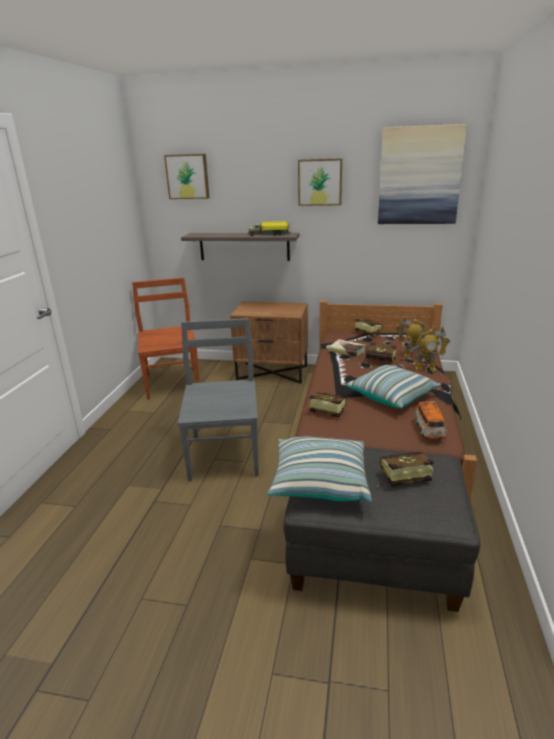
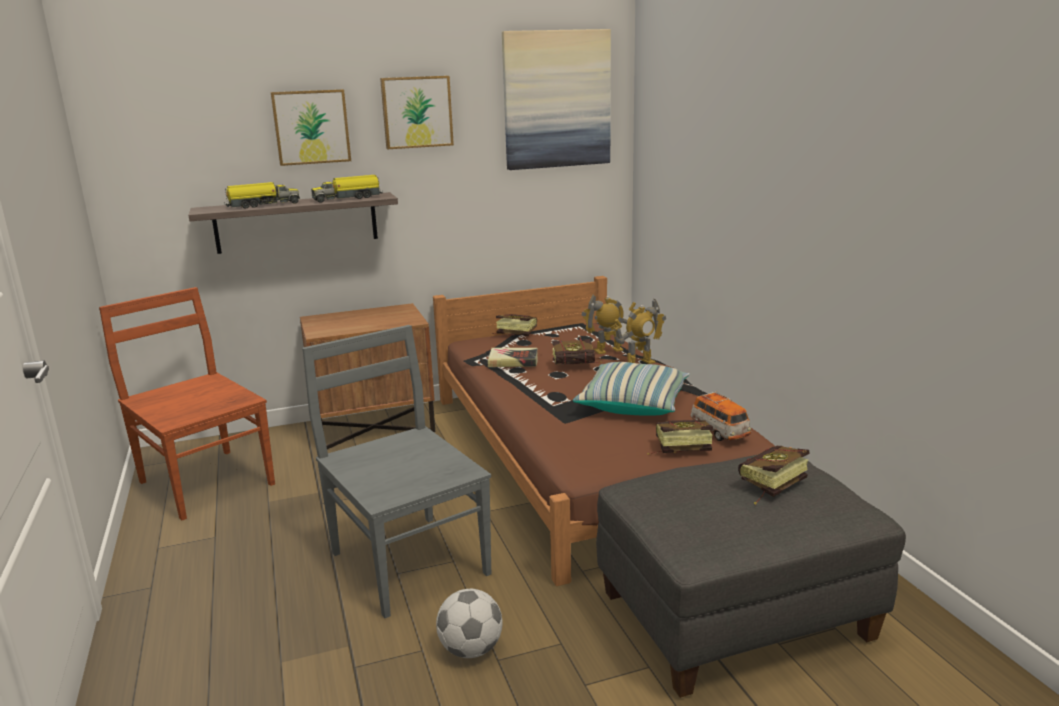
camera: 30 degrees left, 5 degrees down
picture [164,154,209,199] -> picture moved to [271,89,351,166]
pillow [267,437,372,502] -> none
book [304,392,347,417] -> book moved to [648,419,713,454]
none -> toy truck [224,182,300,208]
none -> football [436,589,503,658]

